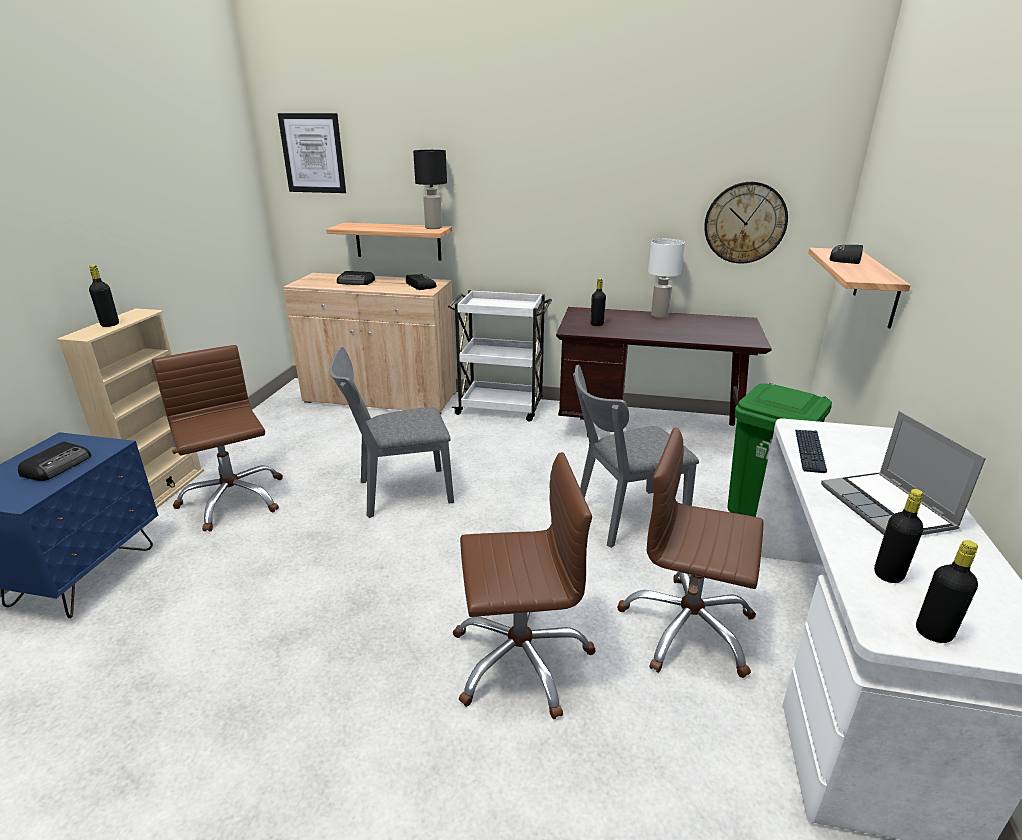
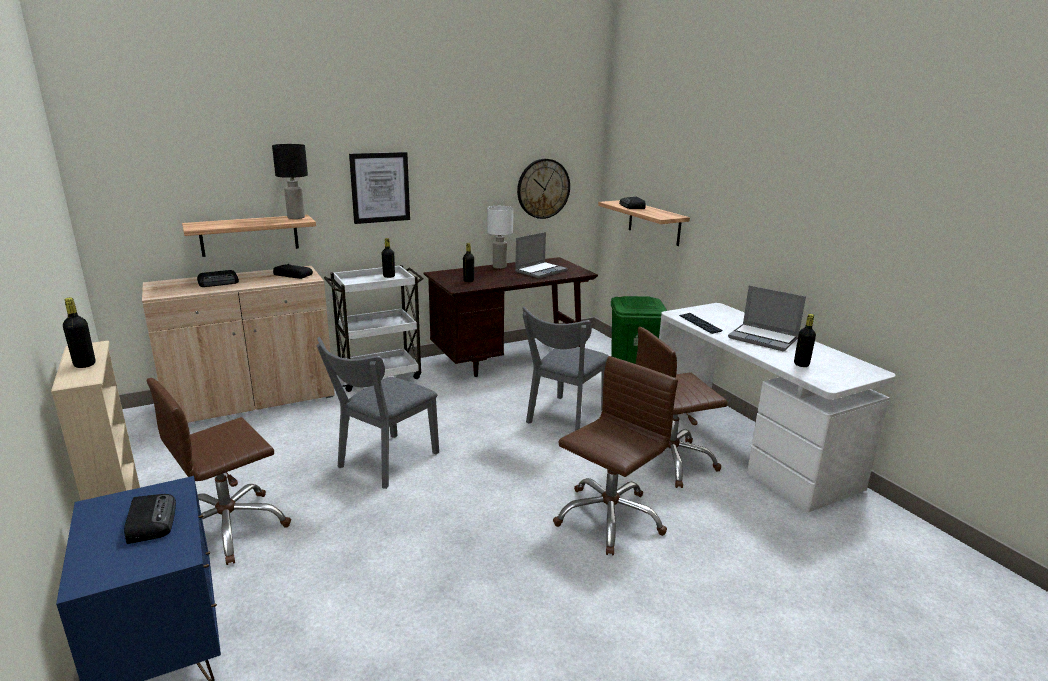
camera: 40 degrees left, 5 degrees down
brown office chair [152,345,283,531] -> brown office chair turned 60 degrees counterclockwise [146,378,291,565]
picture [278,113,346,193] -> picture moved to [349,152,410,224]
black bottle [916,540,978,643] -> black bottle moved to [381,238,395,278]
none -> laptop [515,232,568,278]

